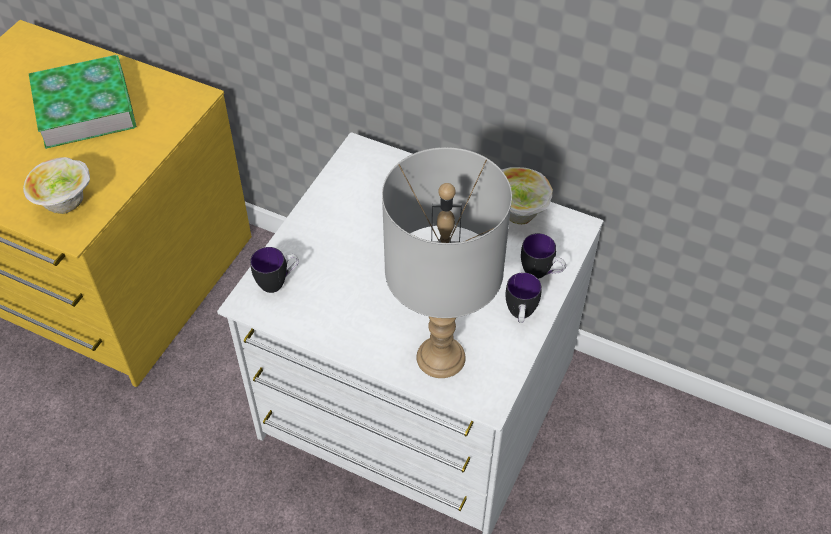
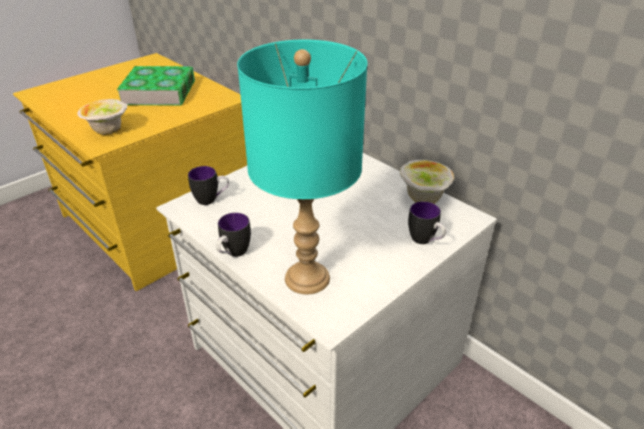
camera: 20 degrees right, 15 degrees down
grey table lamp [382,147,512,378] -> turquoise table lamp [237,40,367,294]
mug [505,272,542,323] -> mug moved to [216,213,251,257]

